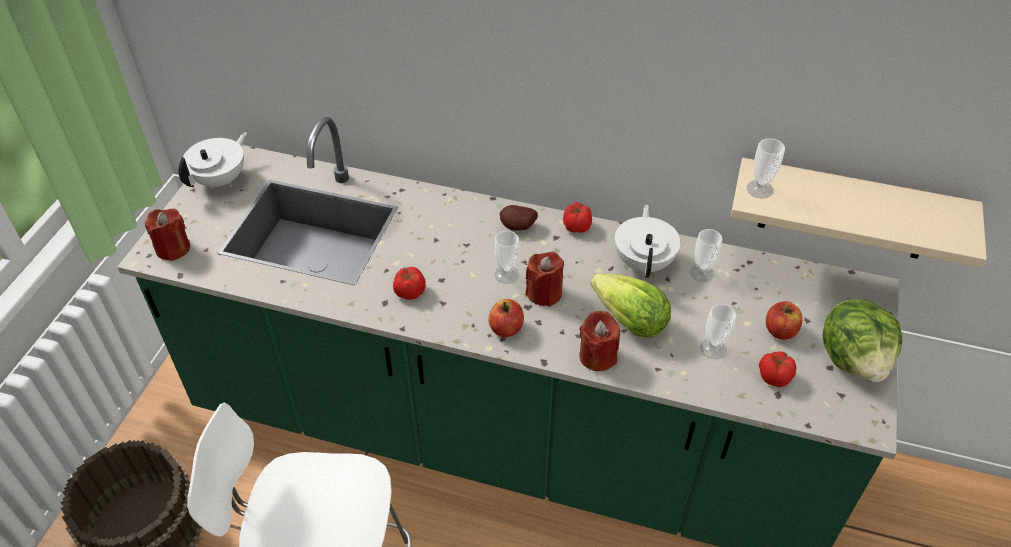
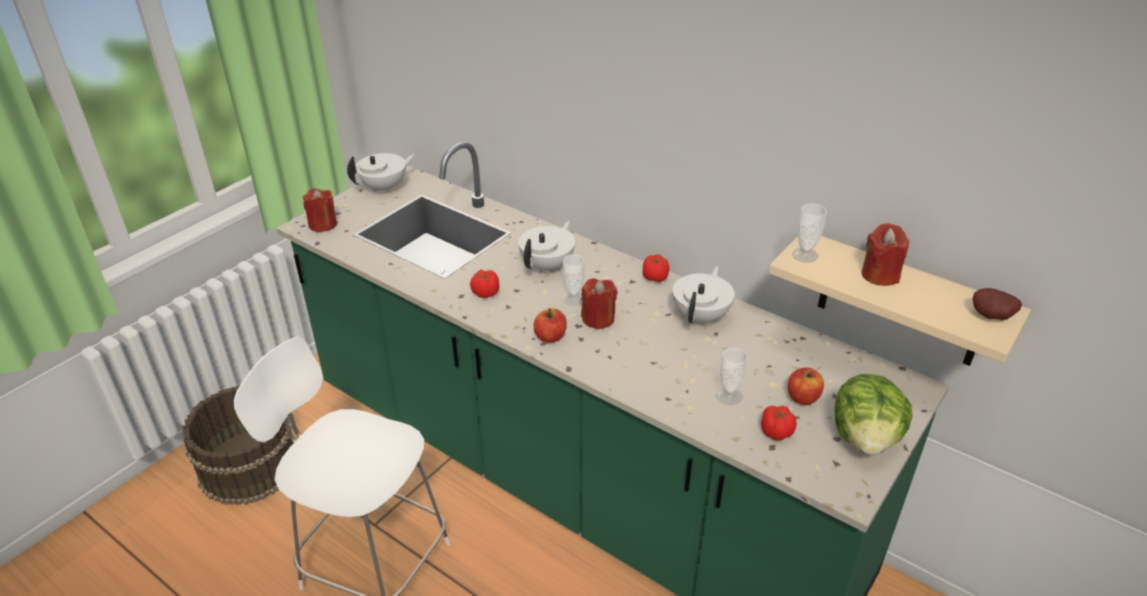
camera: 20 degrees right, 10 degrees down
potato [500,205,538,231] -> potato moved to [973,288,1022,320]
red candle [579,311,620,371] -> red candle moved to [862,223,909,286]
lettuce [591,274,671,338] -> none
cup [690,229,722,282] -> none
none -> white teapot [518,221,575,273]

